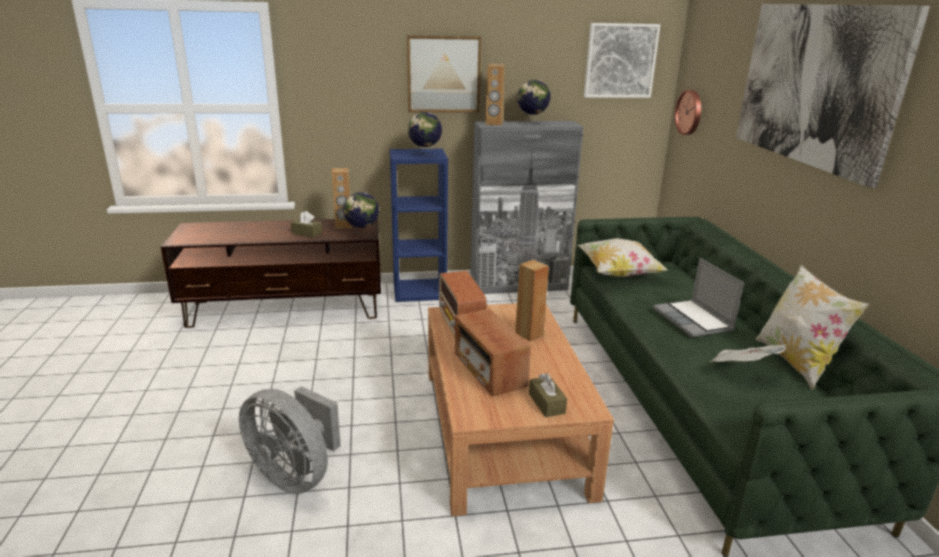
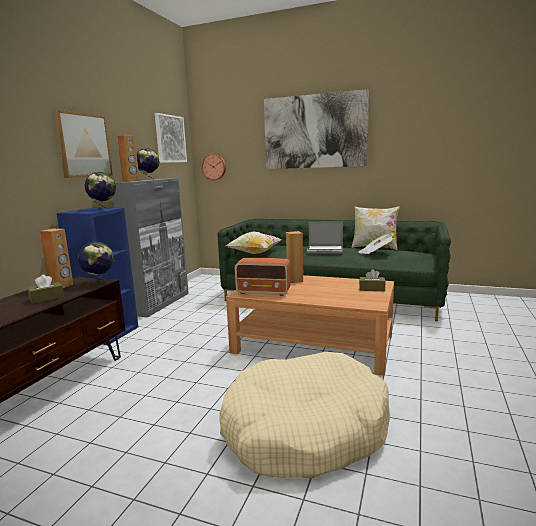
camera: 60 degrees left, 10 degrees down
grey fan [239,386,341,494] -> beige dog bed [219,352,390,479]
radio [455,309,531,396] -> none

